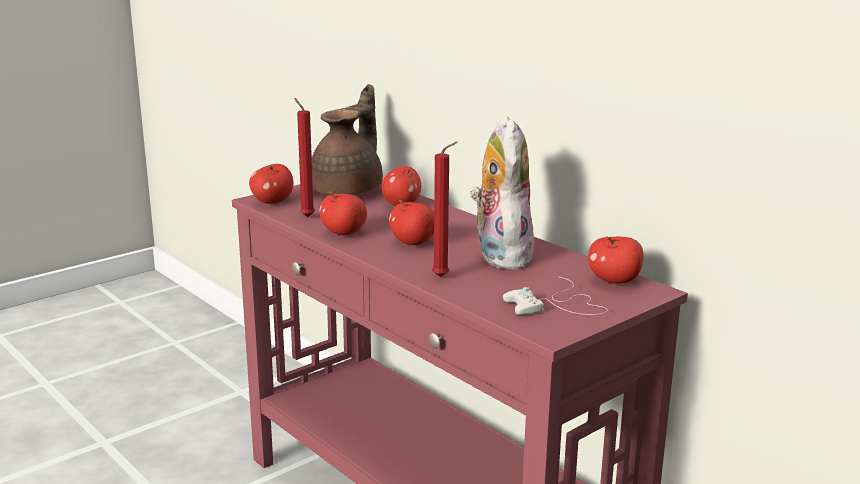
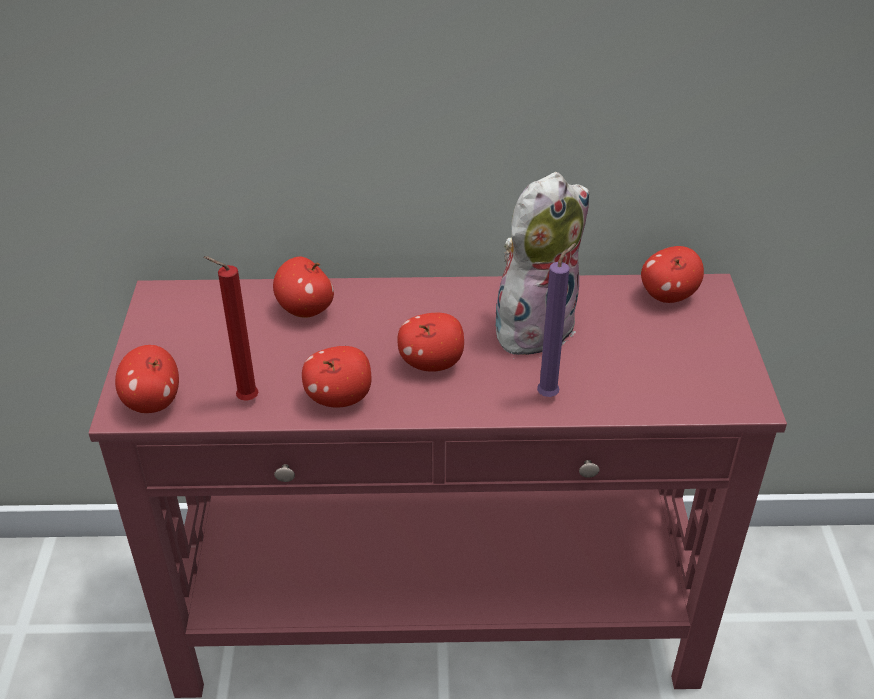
camera: 50 degrees left, 20 degrees up
brown teapot [312,84,383,195] -> none
red candle [432,142,458,277] -> purple candle [537,243,576,397]
plush toy [470,115,534,270] -> plush toy turned 105 degrees clockwise [495,172,590,355]
white game controller [503,277,608,315] -> none

